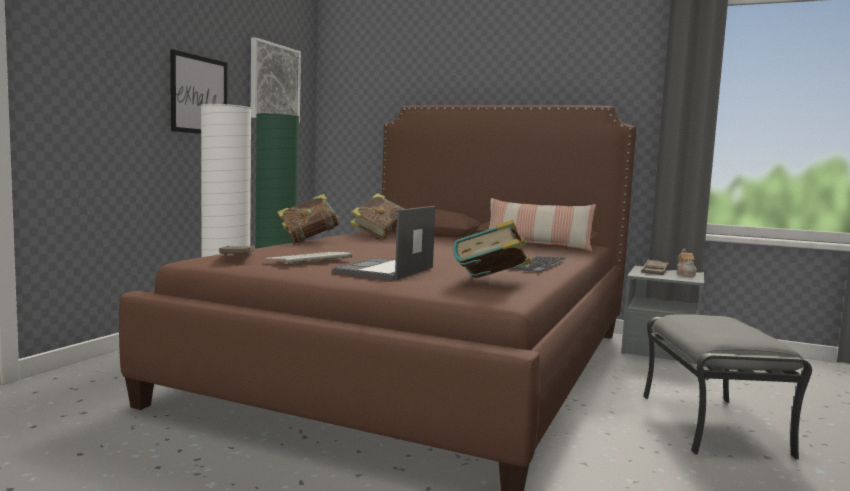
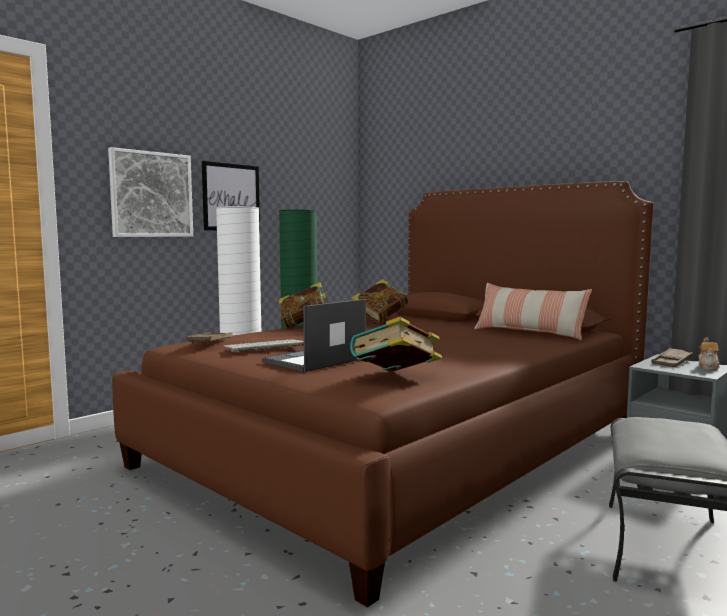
camera: 20 degrees right, 0 degrees up
picture [251,37,301,124] -> picture moved to [108,147,193,237]
keyboard [508,256,568,272] -> none

